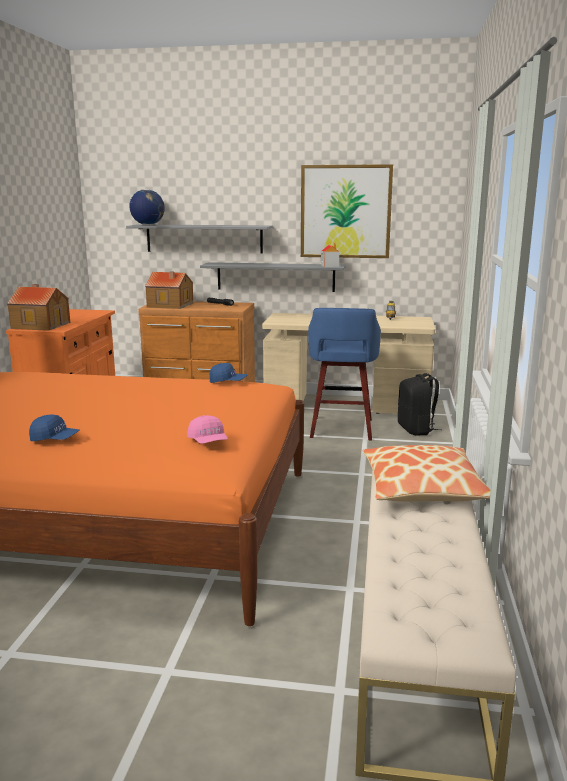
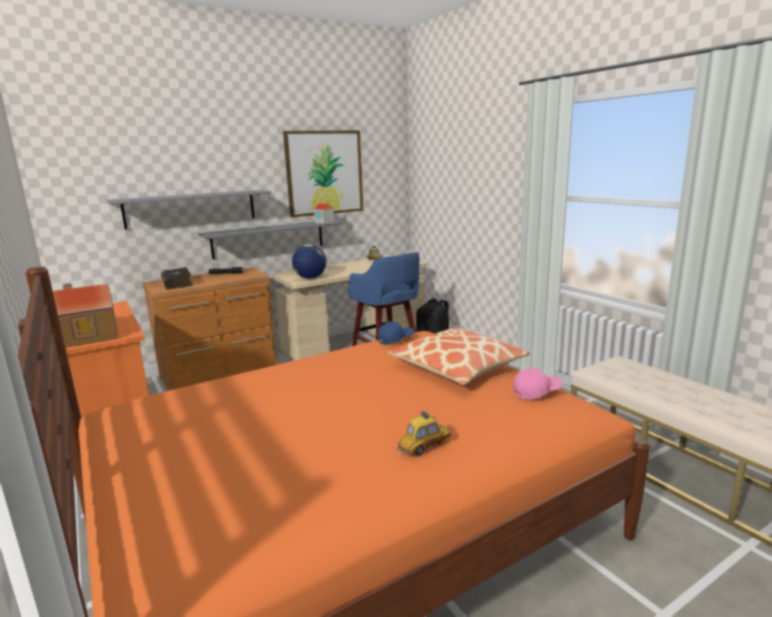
camera: 40 degrees left, 0 degrees up
blue cap [29,415,80,441] -> toy car [397,411,451,456]
globe [129,189,165,225] -> globe moved to [292,244,326,279]
toy house [145,272,193,309] -> book [161,267,193,290]
pink cap [187,415,228,444] -> pink cap turned 45 degrees counterclockwise [513,368,562,400]
pillow [363,445,491,502] -> pillow moved to [388,328,530,385]

